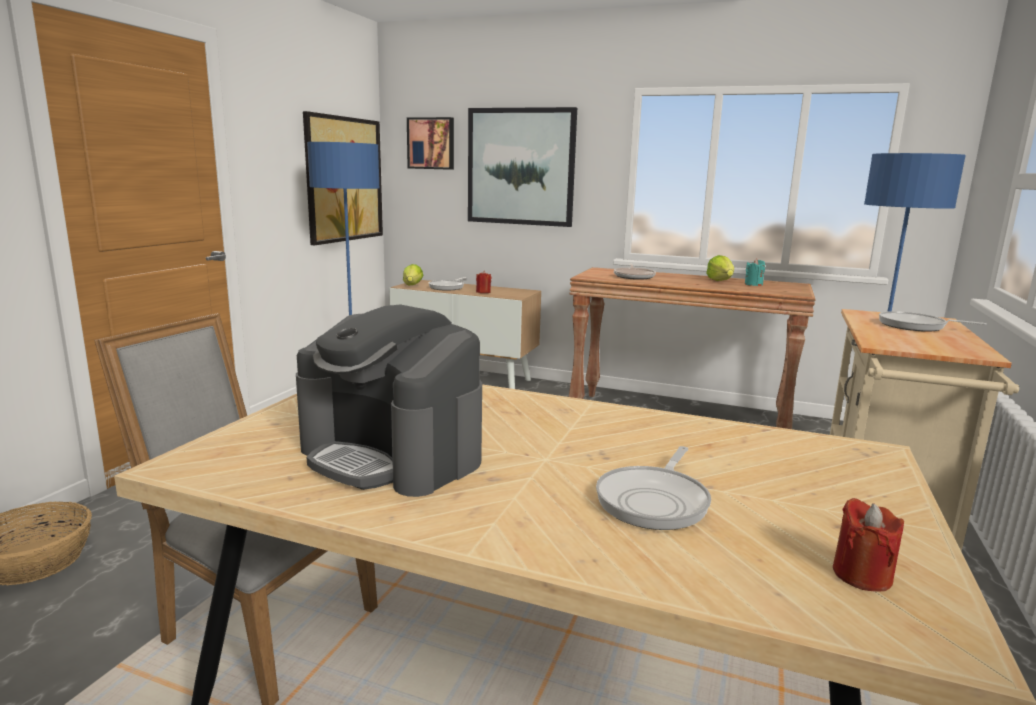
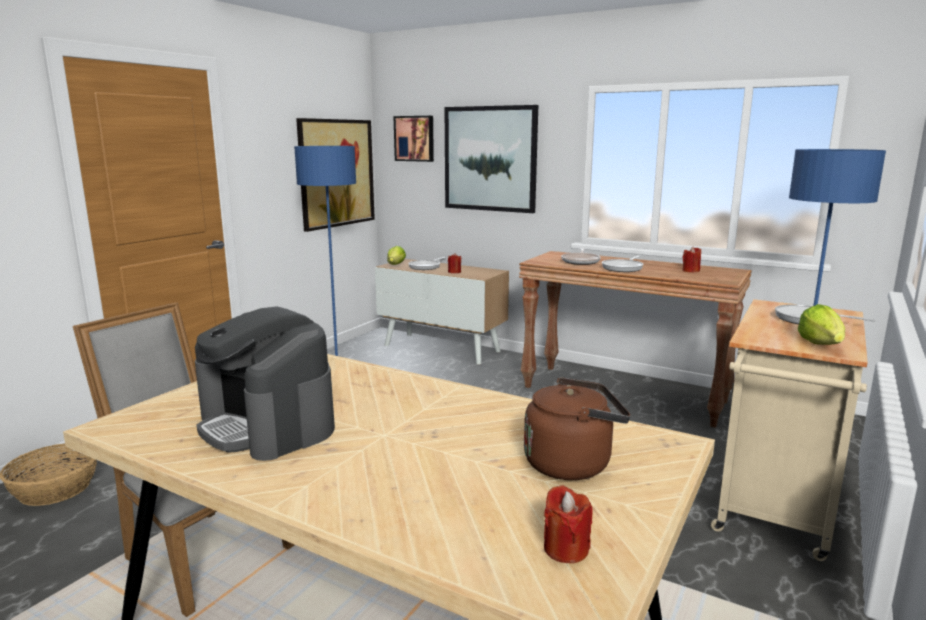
camera: 10 degrees right, 0 degrees up
frying pan [596,446,711,530] -> frying pan moved to [602,256,643,272]
lettuce [706,255,734,281] -> lettuce moved to [798,304,845,345]
turquoise candle [745,259,765,286] -> red candle [682,247,701,273]
none -> brown kettle [524,377,630,480]

